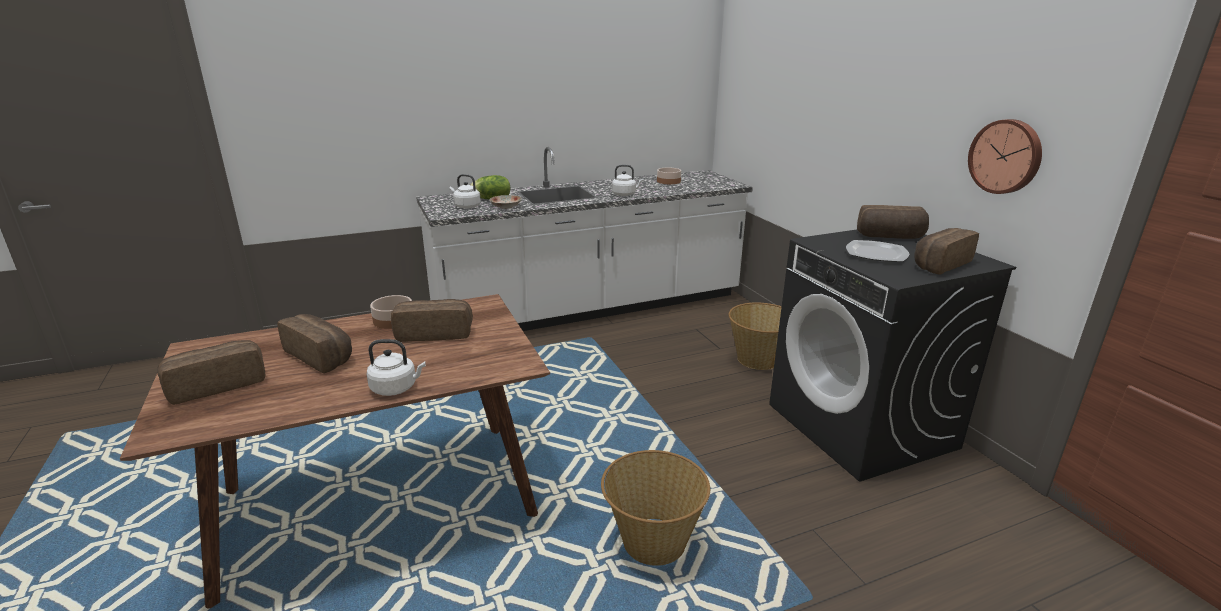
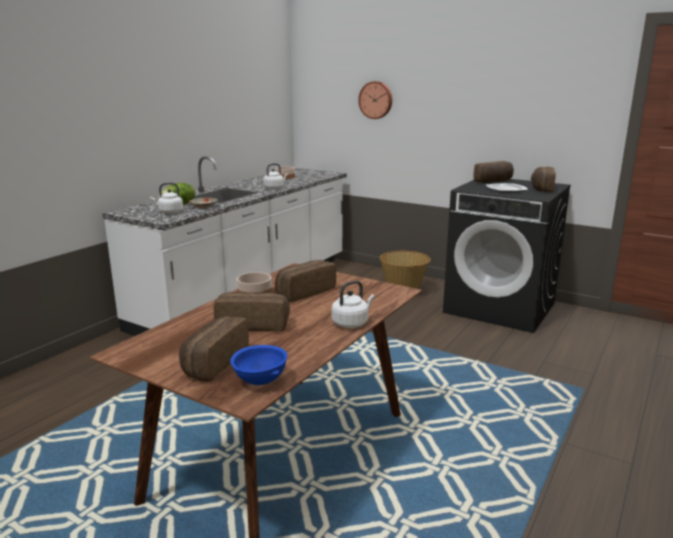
camera: 35 degrees left, 5 degrees down
basket [601,450,710,566] -> none
wall clock [968,119,1042,194] -> wall clock moved to [358,81,392,119]
none -> blue bowl [230,345,287,385]

